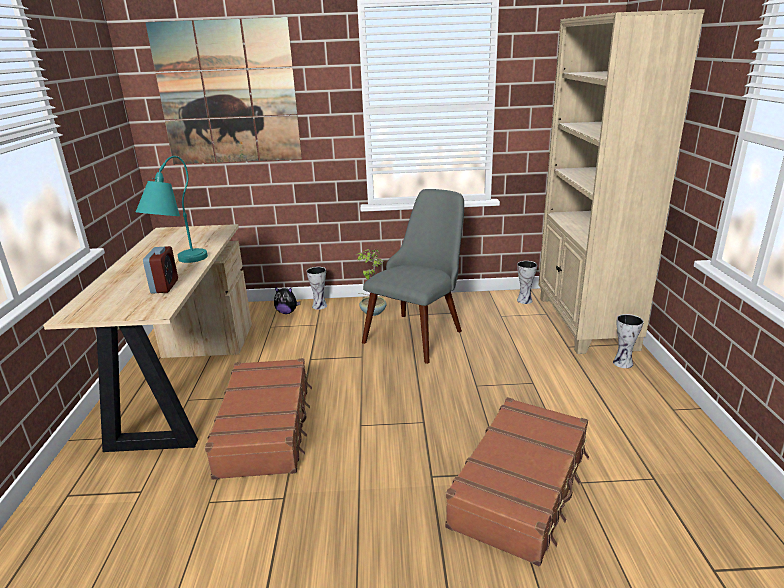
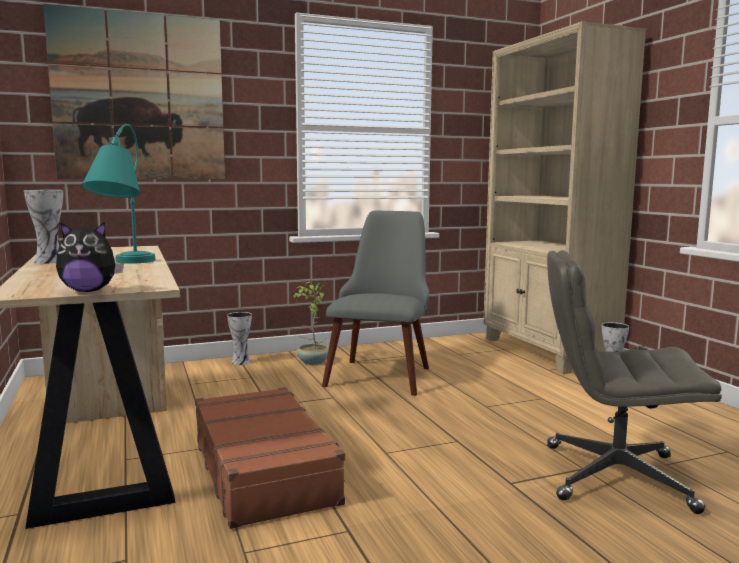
camera: 20 degrees left, 15 degrees down
alarm clock [143,246,178,294] -> none
plush toy [274,287,300,314] -> plush toy moved to [56,222,124,292]
brown suitcase [445,397,589,566] -> grey office chair [547,250,722,514]
vase [517,261,537,304] -> vase moved to [24,190,63,264]

